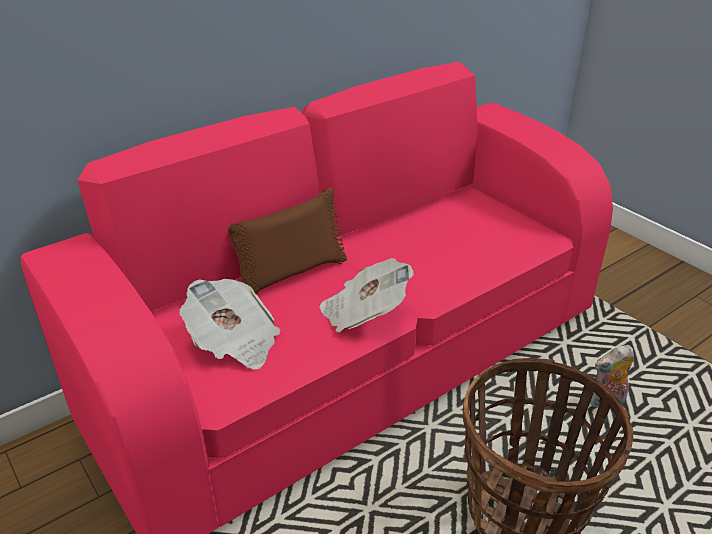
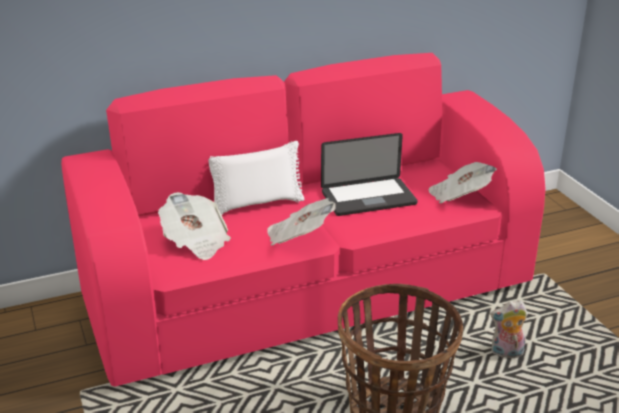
camera: 15 degrees right, 5 degrees down
brown pillow [228,188,347,294] -> white pillow [208,141,304,215]
none -> laptop [321,133,418,216]
none -> newspaper [428,162,497,204]

